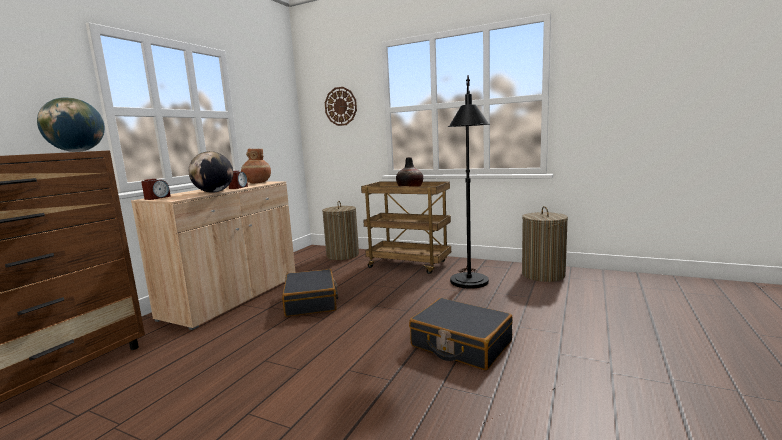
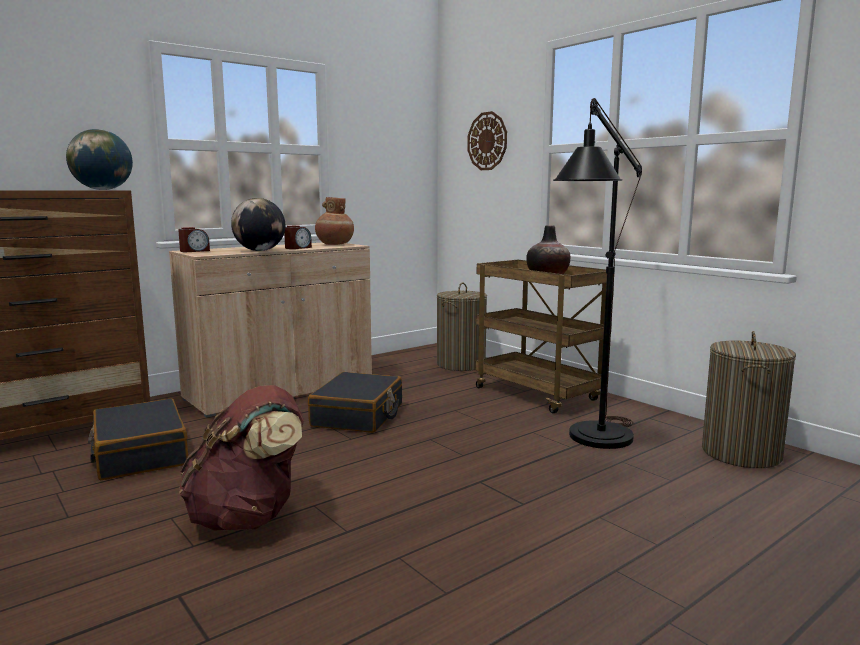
camera: 25 degrees right, 0 degrees up
black suitcase [409,298,513,370] -> black suitcase moved to [88,398,188,480]
none -> brown backpack [179,385,304,530]

